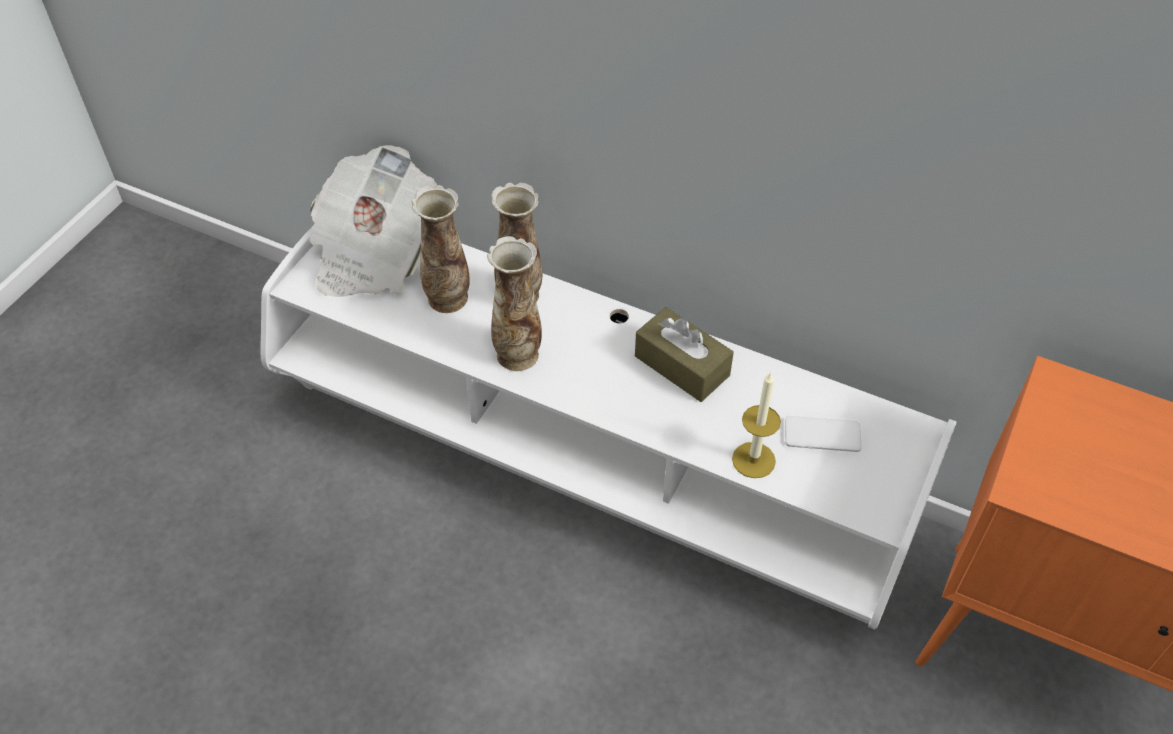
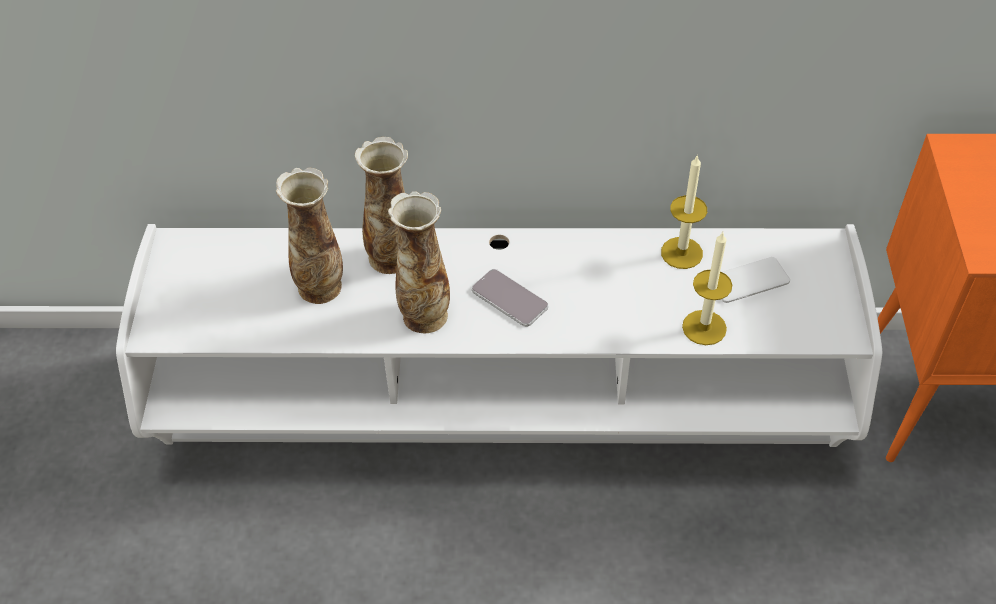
camera: 25 degrees left, 0 degrees up
newspaper [309,145,437,297] -> none
brown tissue box [635,307,734,402] -> none
none -> phone [472,269,548,327]
none -> candle [661,155,707,269]

